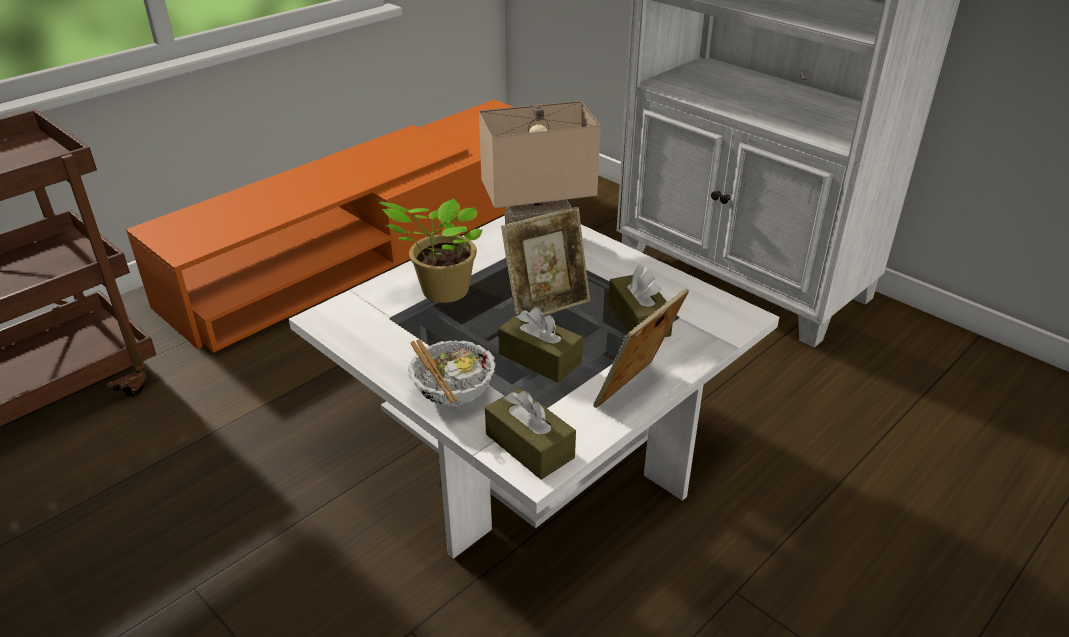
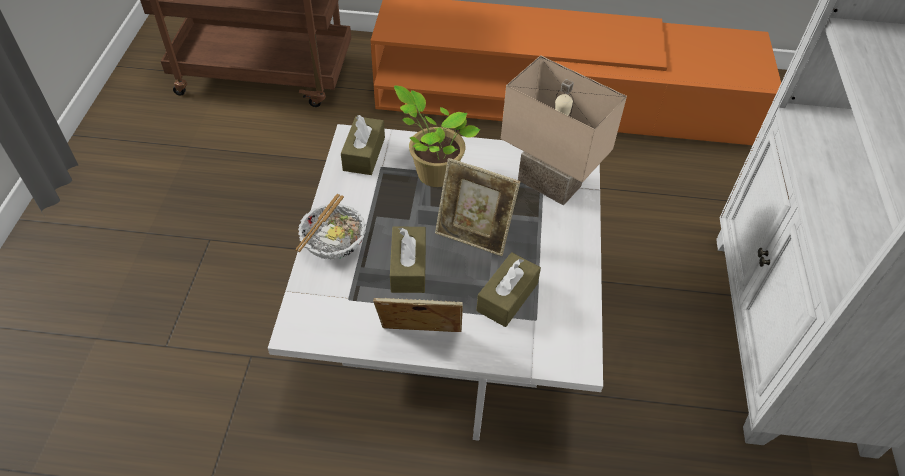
camera: 50 degrees right, 15 degrees up
brown tissue box [485,388,576,480] -> brown tissue box moved to [341,115,385,175]

